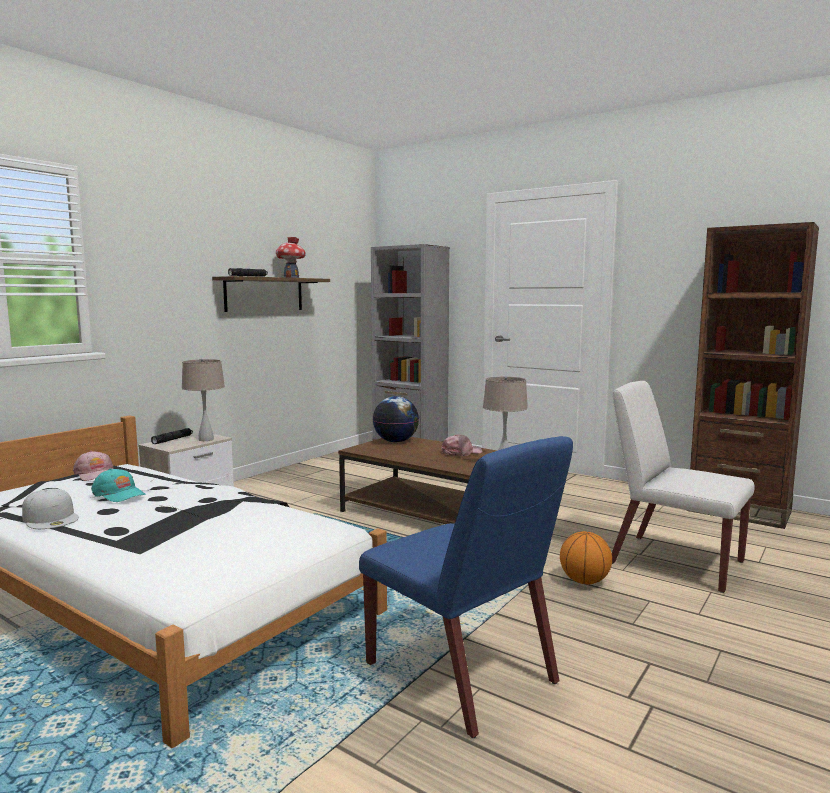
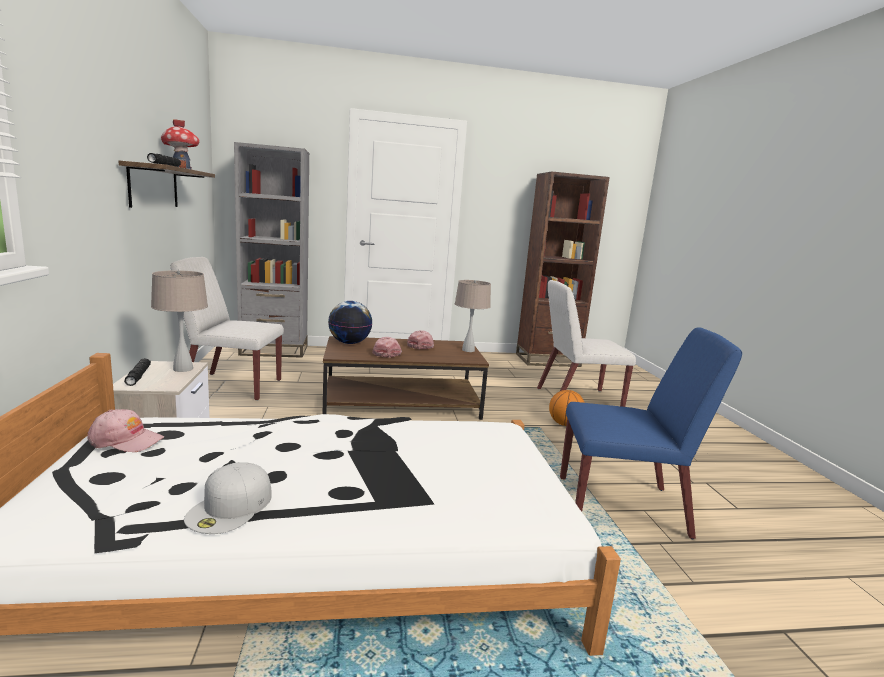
camera: 45 degrees left, 5 degrees up
white cap [22,489,79,529] -> white cap turned 105 degrees clockwise [184,462,272,534]
turquoise cap [91,468,145,502] -> none
none -> white chair [170,257,284,401]
none -> pink cap [372,337,402,358]

